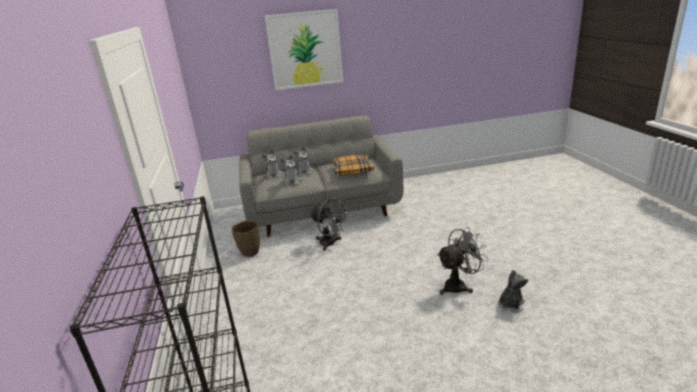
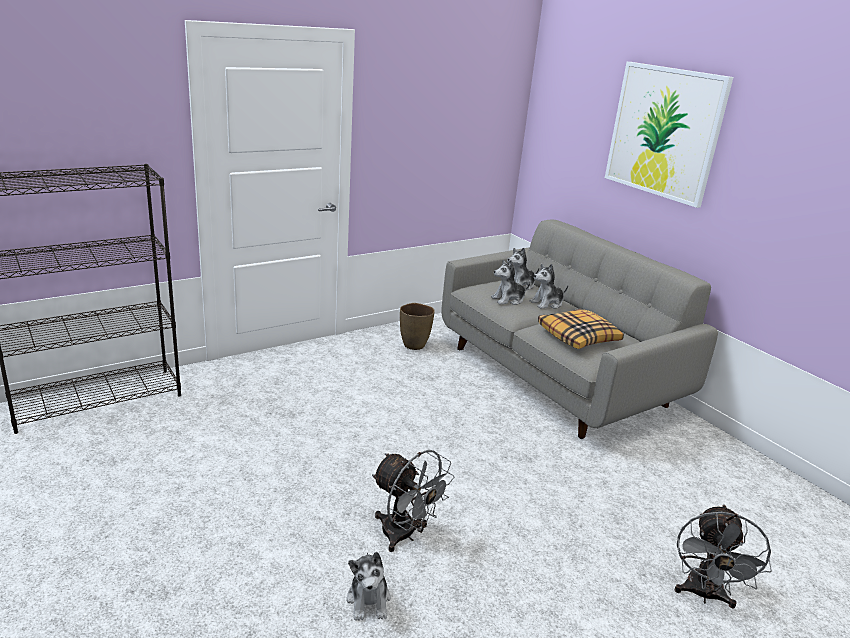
camera: 65 degrees right, 0 degrees up
grey fan [310,198,350,251] -> grey fan moved to [675,504,772,608]
plush toy [498,269,528,313] -> plush toy turned 60 degrees clockwise [347,552,391,621]

